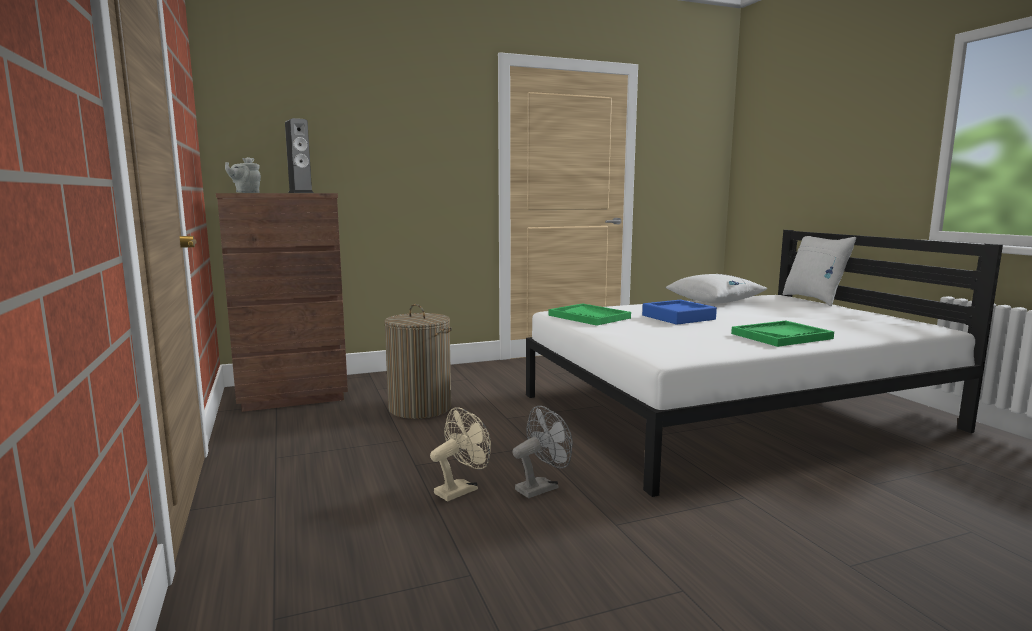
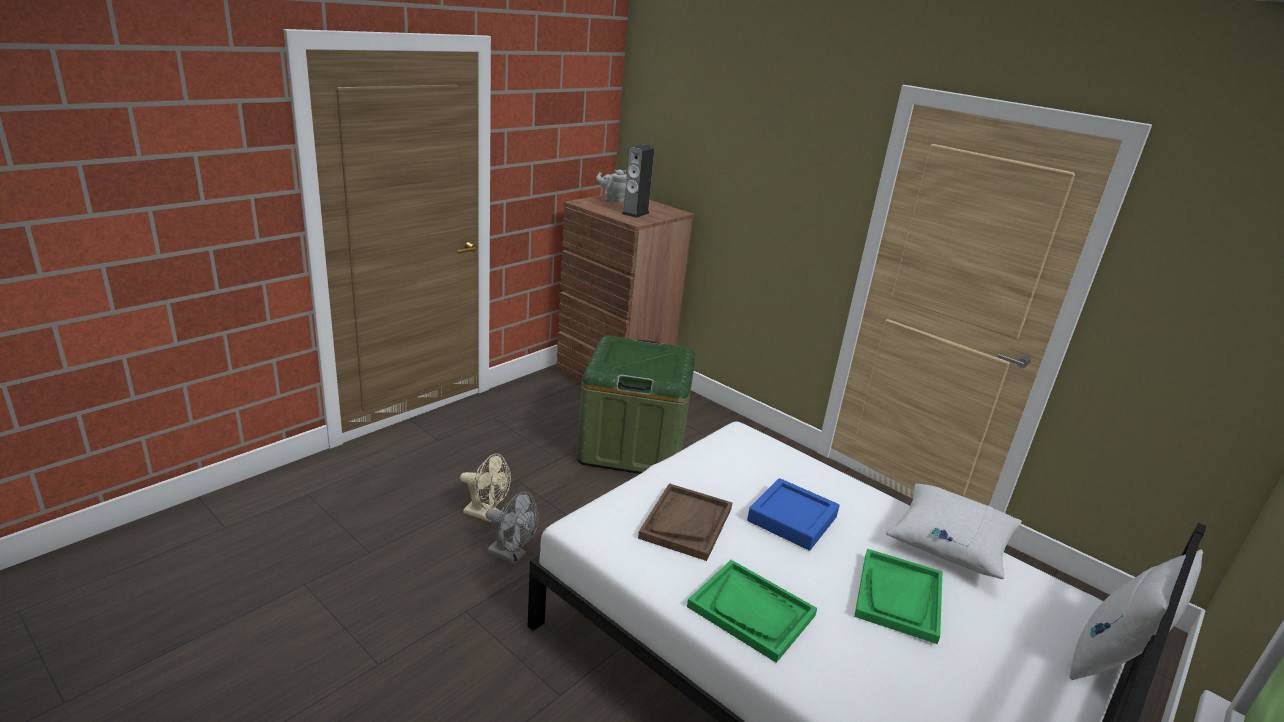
camera: 60 degrees right, 15 degrees up
laundry basket [384,304,452,419] -> green storage box [577,336,695,474]
green tray [548,304,631,326] -> green tray moved to [854,549,943,644]
none -> brown tray [638,483,732,561]

